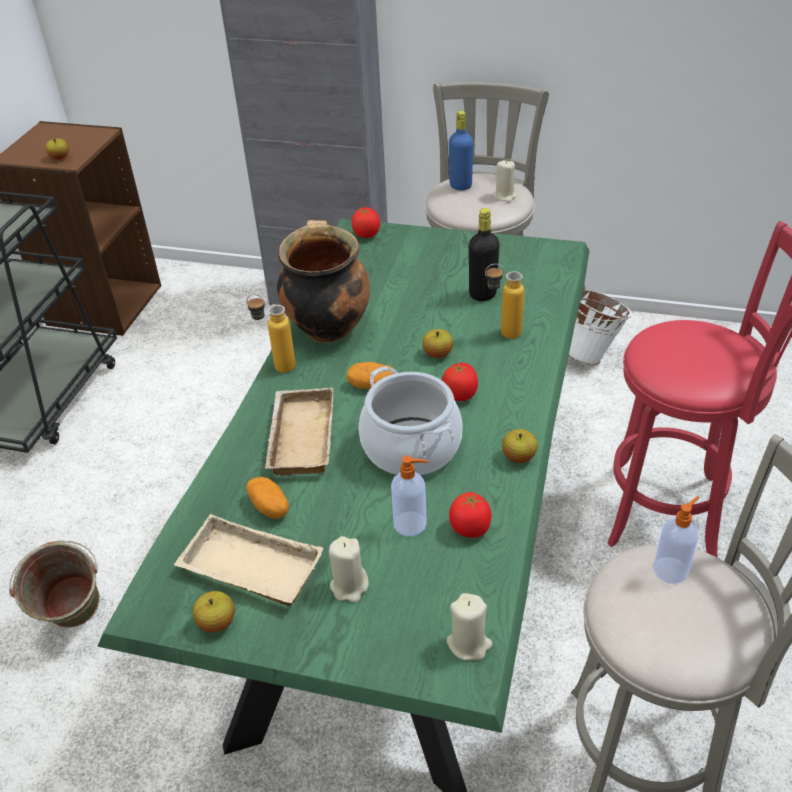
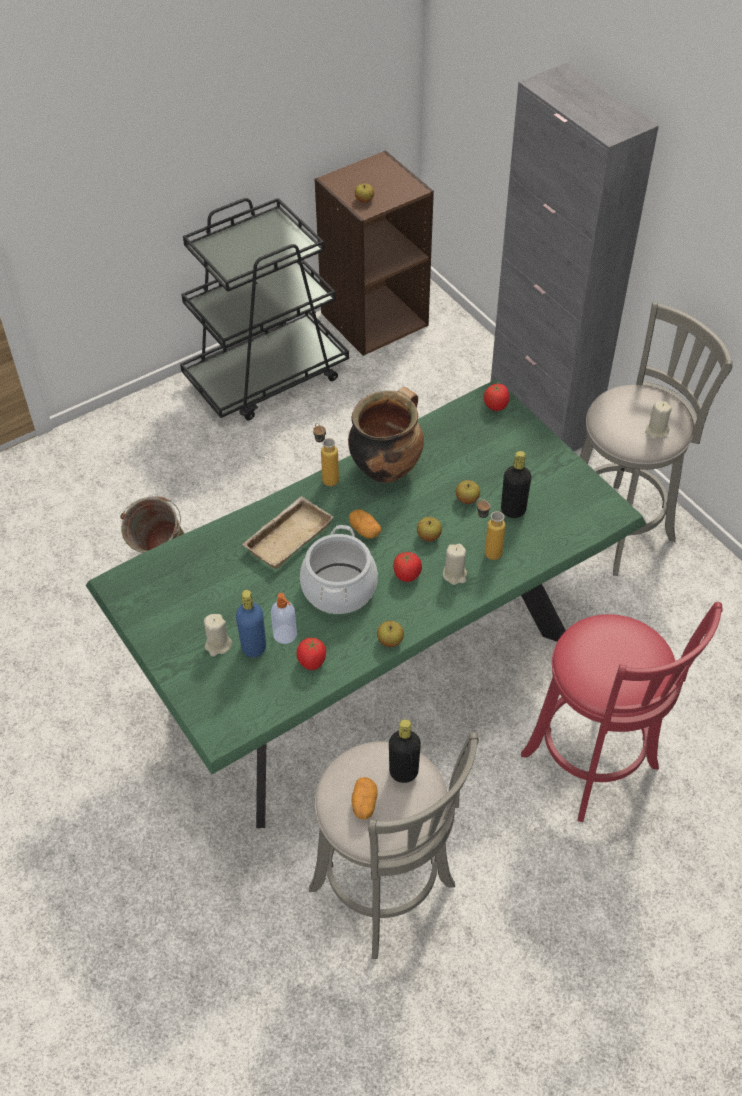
camera: 40 degrees right, 10 degrees up
beige tray [174,514,324,605] -> none
apple [193,591,235,632] -> apple moved to [456,480,480,504]
potato [246,477,289,519] -> potato moved to [351,777,378,819]
beige candle [446,593,493,660] -> beige candle moved to [443,544,467,585]
blue bottle [449,111,473,190] -> blue bottle moved to [236,590,266,658]
white bucket [568,286,632,365] -> none
soap dispenser [654,496,699,584] -> black bottle [389,719,421,783]

